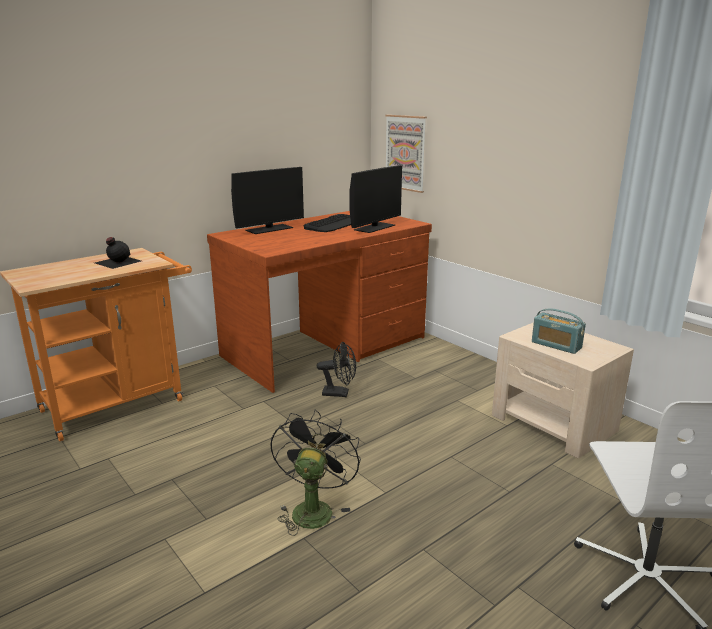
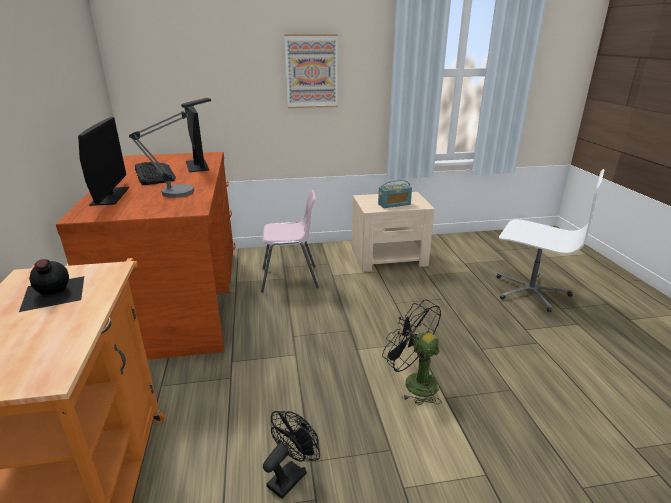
camera: 60 degrees left, 5 degrees up
black fan [317,342,356,397] -> black fan moved to [263,411,320,499]
picture [385,115,427,193] -> picture moved to [284,34,338,108]
none -> table lamp [129,98,211,198]
none -> pink chair [261,190,319,292]

